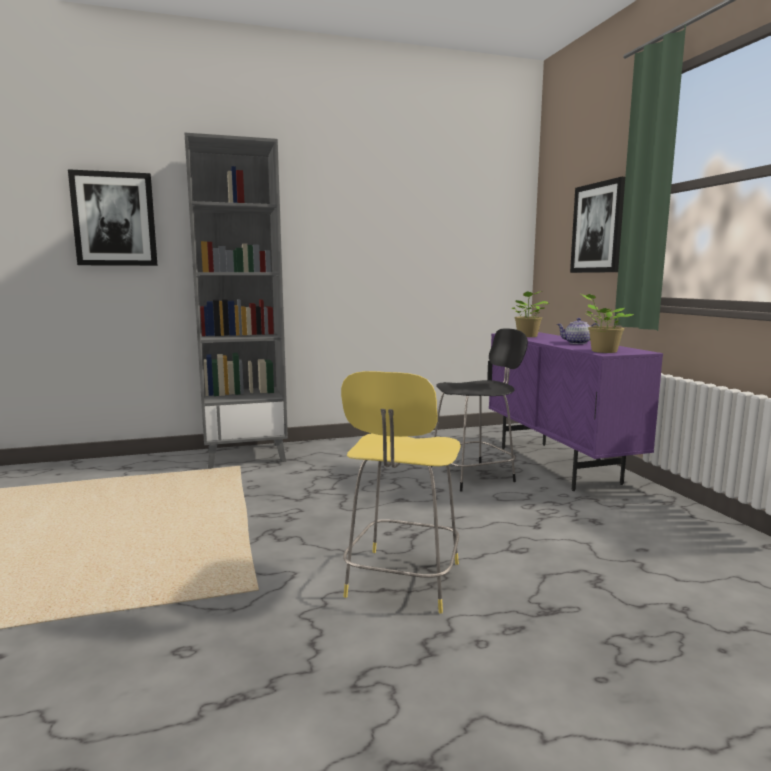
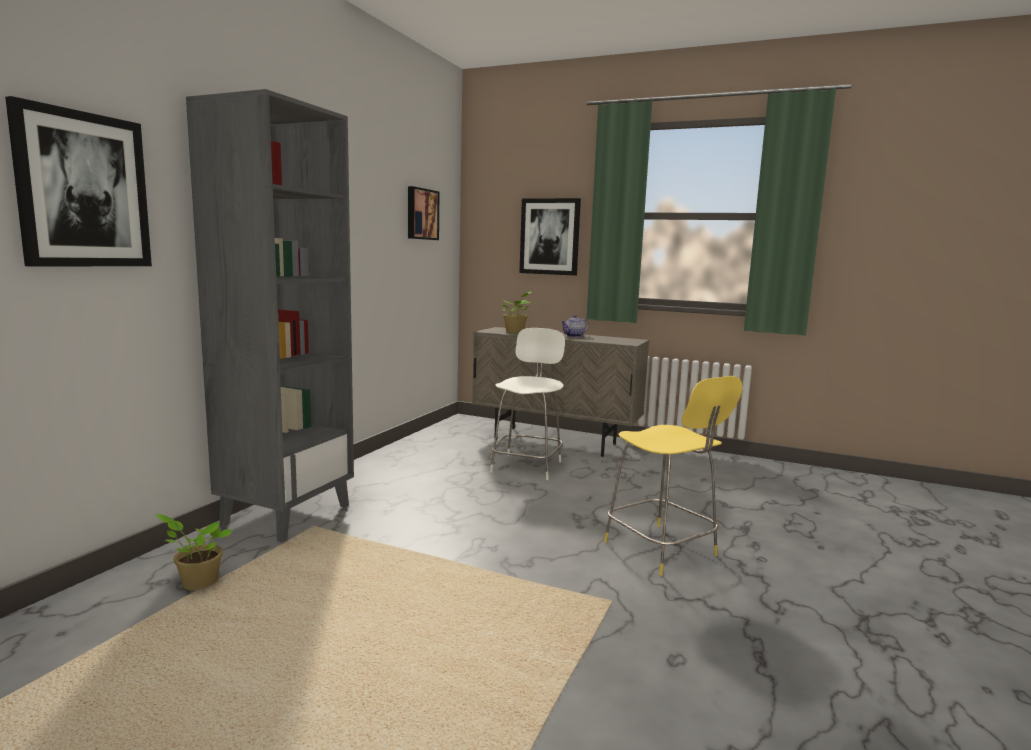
camera: 50 degrees left, 0 degrees up
black stool [431,328,528,491] -> white stool [490,328,565,480]
purple cabinet [487,332,663,491] -> beige cabinet [472,327,649,457]
potted plant [581,294,634,353] -> potted plant moved to [155,514,233,591]
none -> picture [408,186,439,240]

